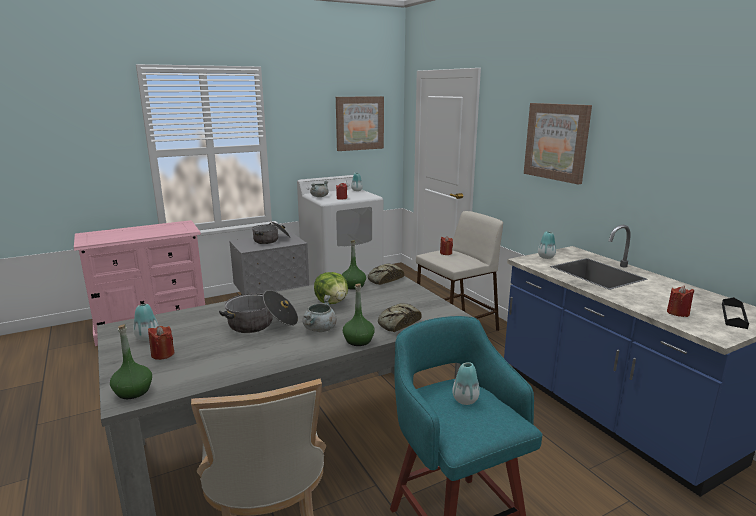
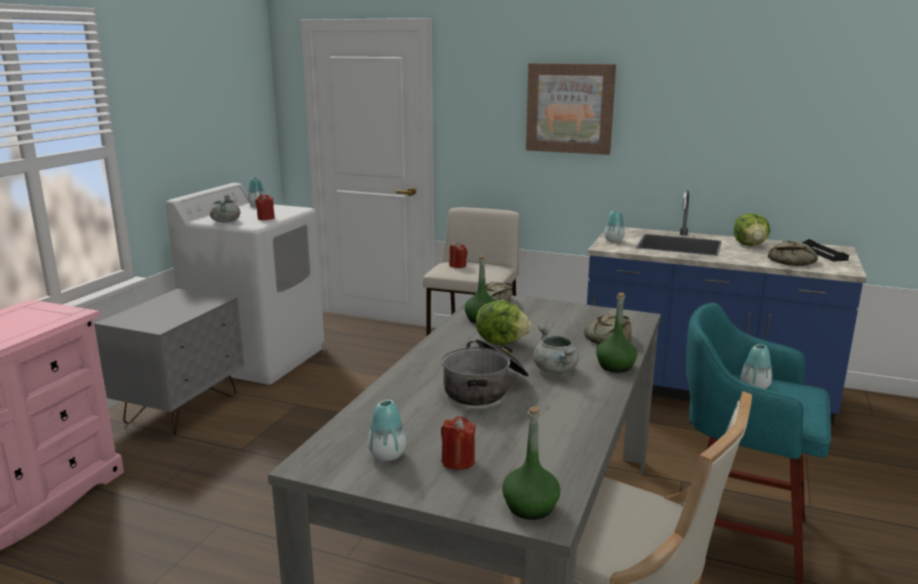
camera: 40 degrees left, 0 degrees up
cooking pot [252,221,291,244] -> none
picture [336,96,384,151] -> none
red candle [667,285,694,317] -> bread [768,241,818,266]
none -> lettuce [734,213,770,246]

